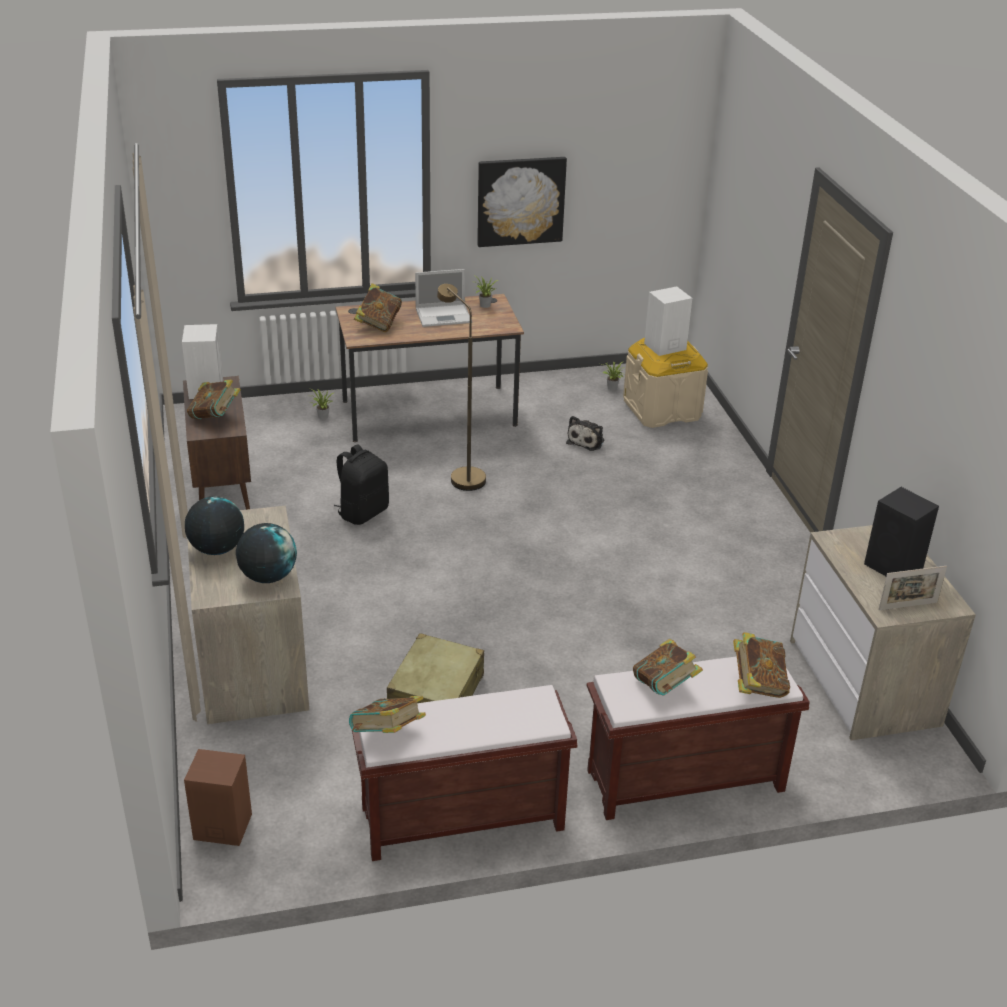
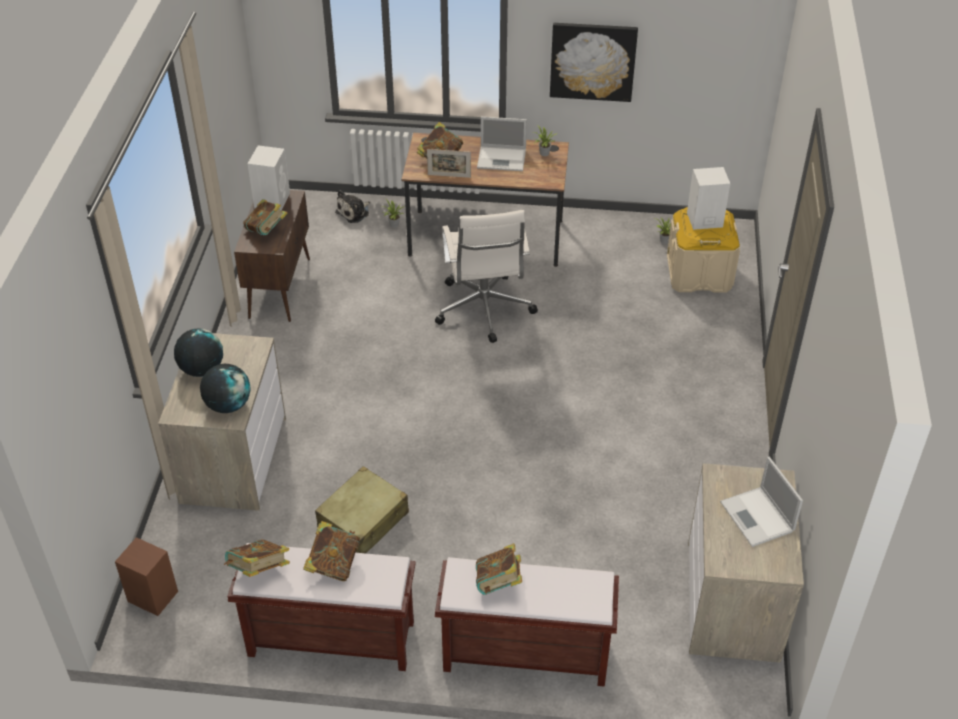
camera: 20 degrees right, 10 degrees up
black backpack [334,444,389,525] -> none
brown floor lamp [437,284,486,491] -> white office chair [435,210,538,343]
plush toy [566,416,604,451] -> plush toy moved to [335,190,370,223]
book [733,632,790,698] -> book moved to [303,521,360,581]
black speaker [864,487,939,576] -> laptop [720,457,803,547]
picture frame [878,566,947,610] -> picture frame moved to [427,149,471,178]

